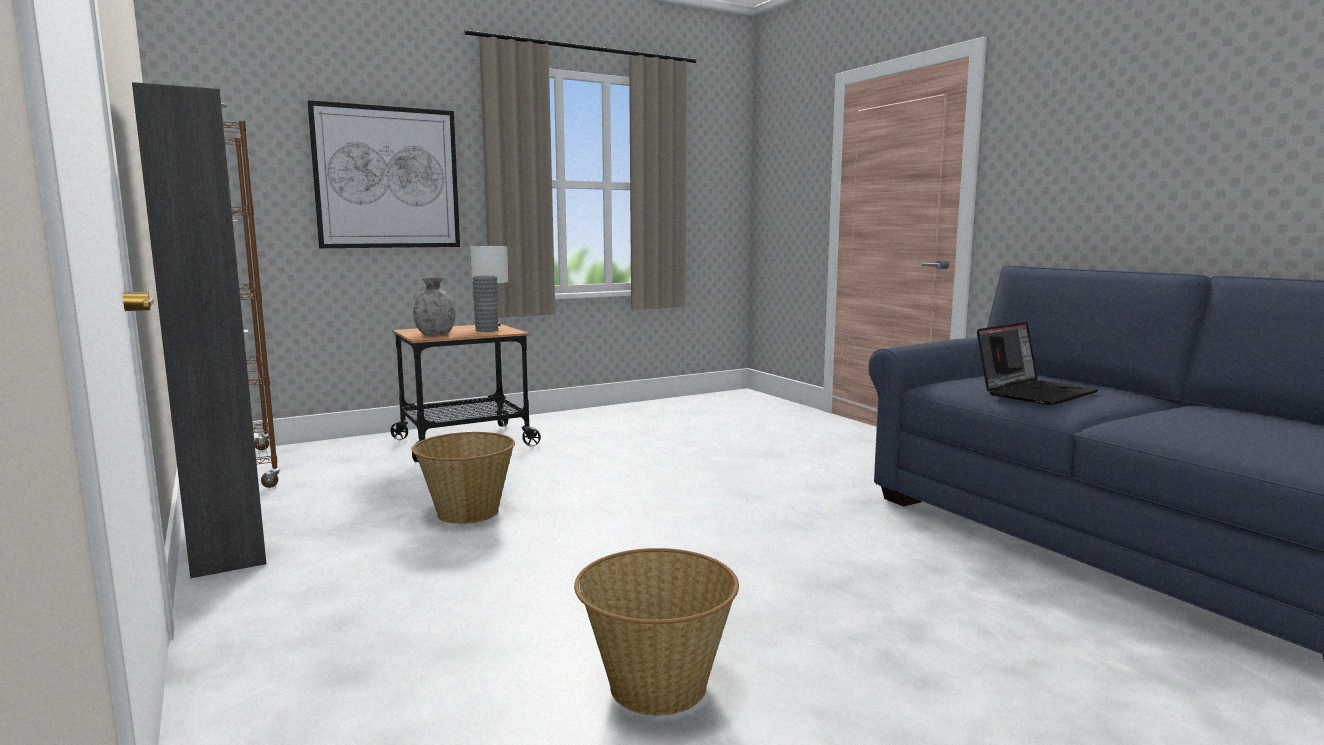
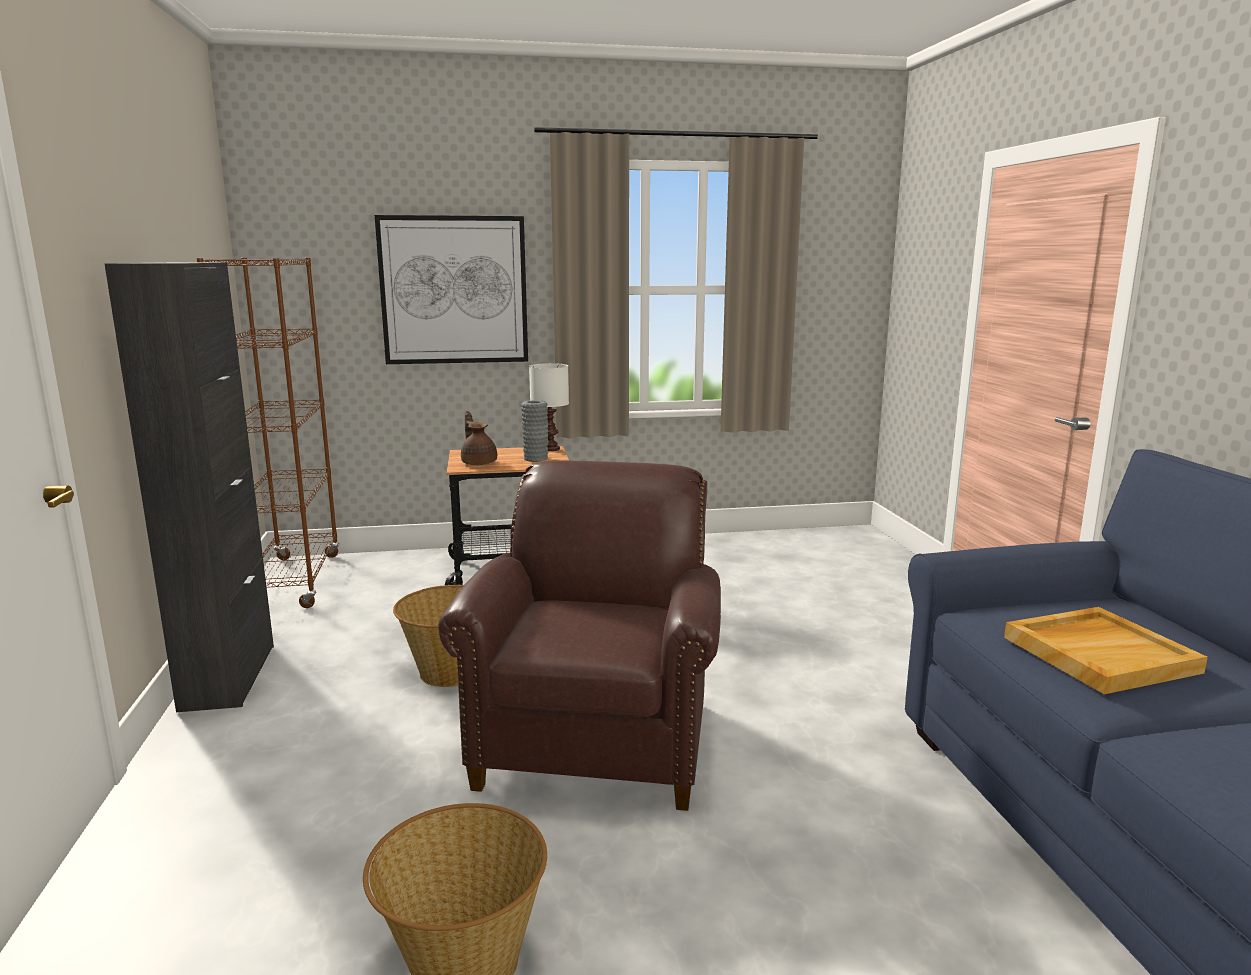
camera: 20 degrees right, 5 degrees up
grey vase [413,277,456,336] -> brown teapot [461,411,497,465]
laptop [977,322,1099,405] -> beige tray [1004,607,1208,694]
none -> brown armchair [437,460,721,811]

